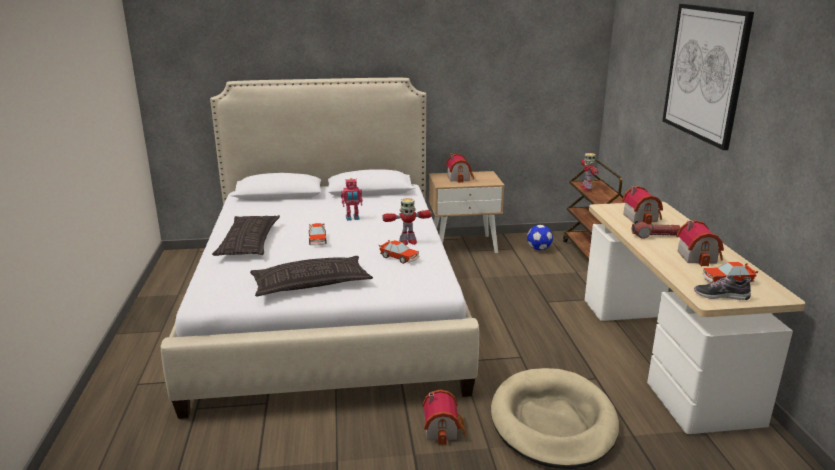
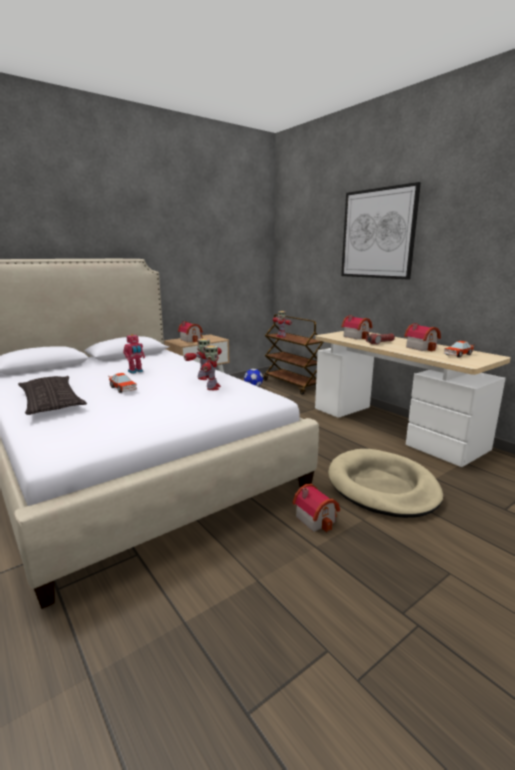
camera: 30 degrees left, 5 degrees down
pillow [250,256,373,296] -> none
toy car [379,240,419,264] -> toy robot [202,345,221,390]
shoe [694,275,751,300] -> none

